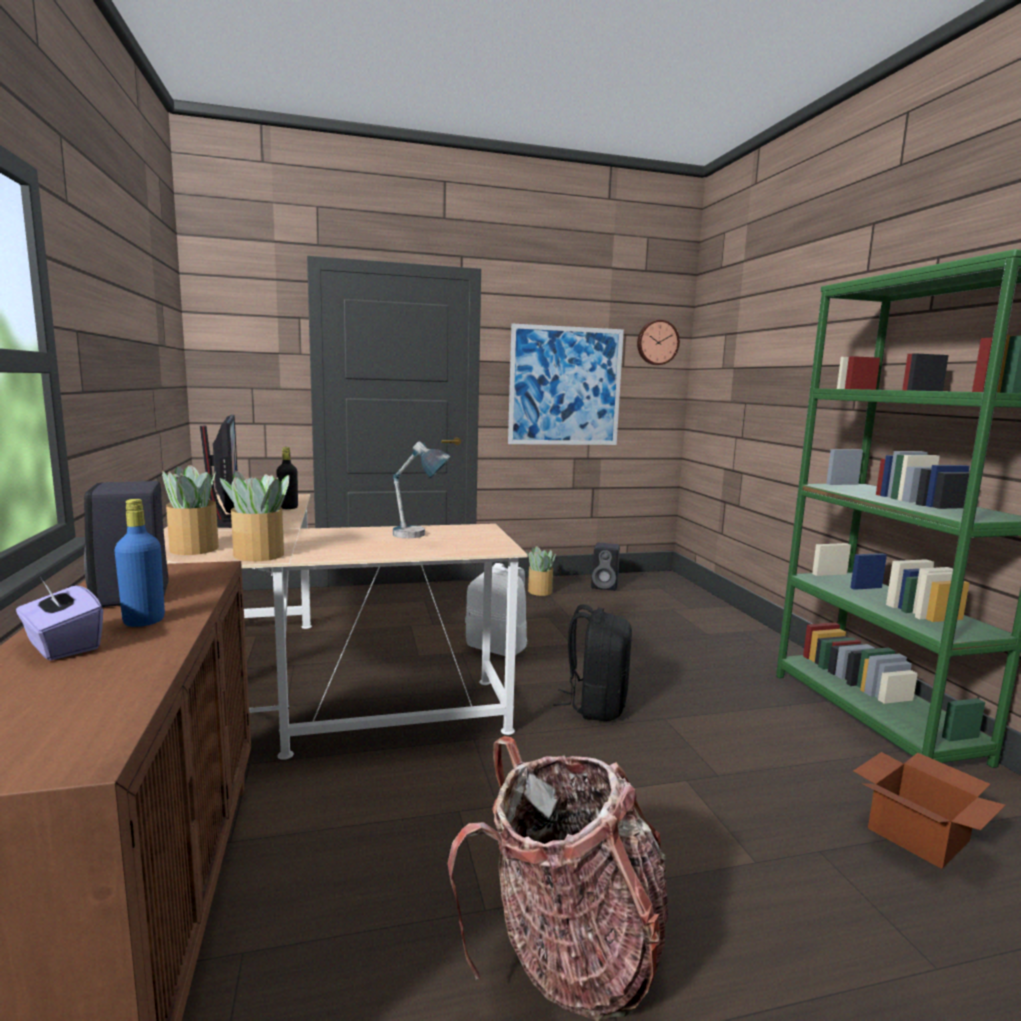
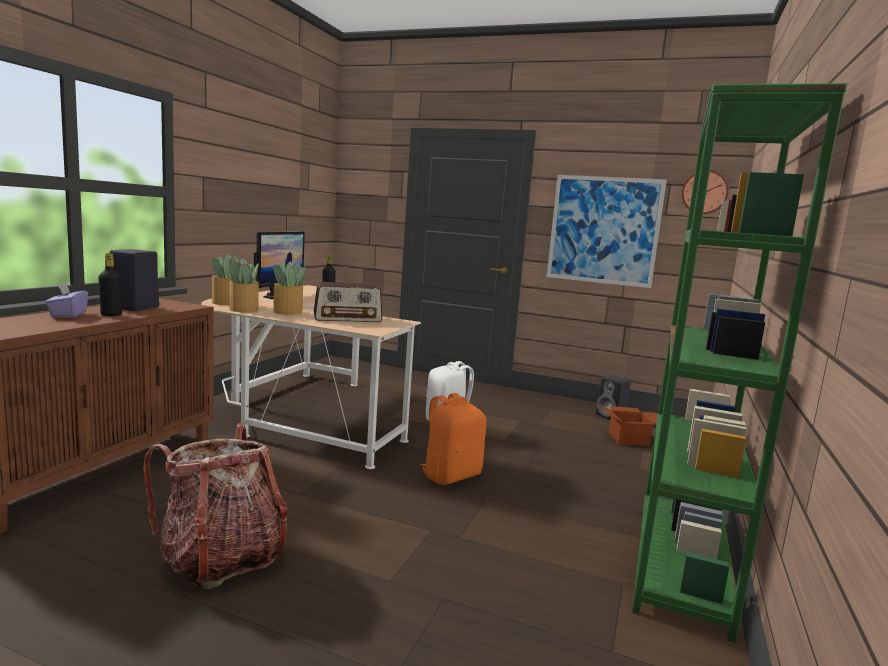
camera: 35 degrees right, 0 degrees up
blue bottle [114,499,165,627] -> black bottle [98,253,122,316]
table lamp [393,441,451,538] -> radio [314,282,382,322]
potted plant [526,546,556,596] -> potted plant moved to [273,261,306,315]
black backpack [553,604,632,721] -> orange backpack [420,393,486,485]
cardboard box [853,752,1006,869] -> cardboard box moved to [599,404,658,446]

